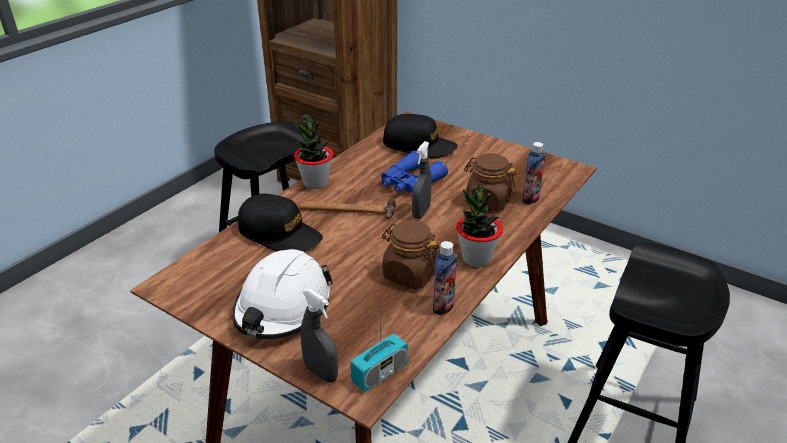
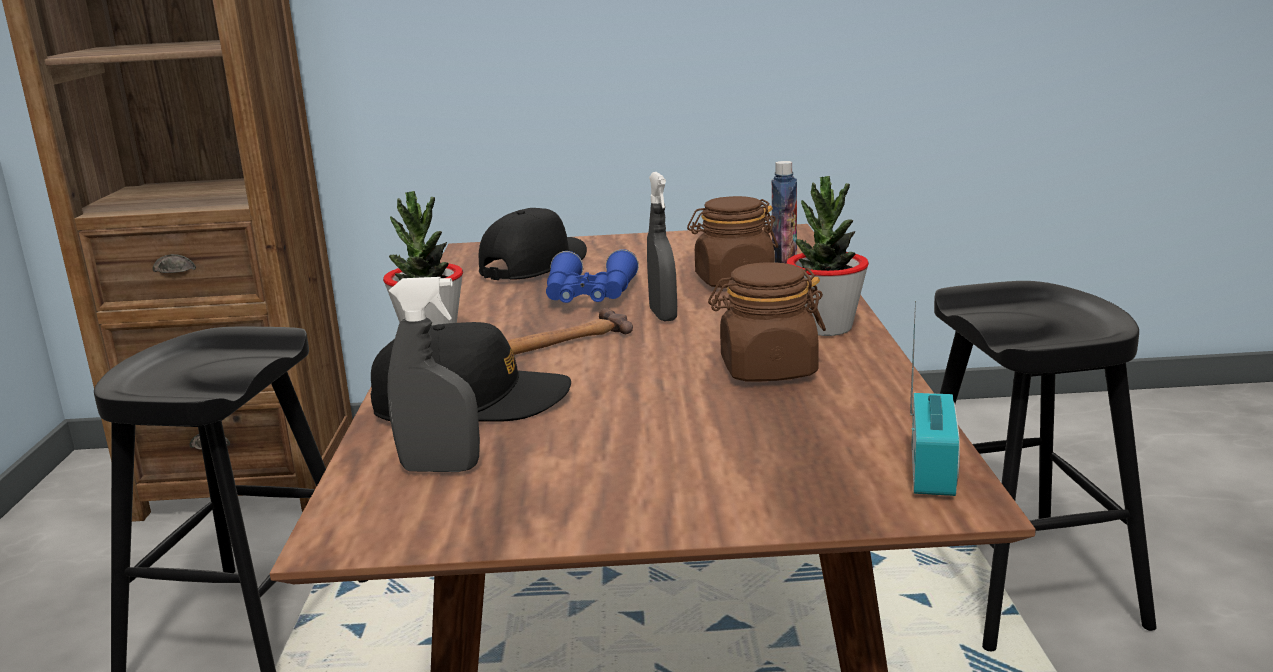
camera: 35 degrees left, 15 degrees down
white hard hat [232,249,333,339] -> none
grey spray bottle [301,289,338,383] -> grey spray bottle moved to [387,277,480,472]
black cap [383,114,458,158] -> black cap turned 45 degrees counterclockwise [479,208,587,280]
bottle [433,241,457,315] -> none

